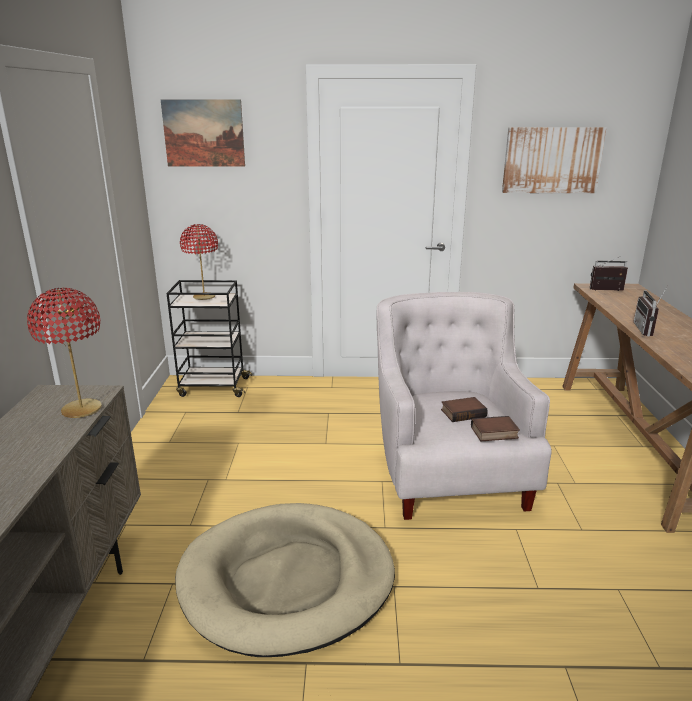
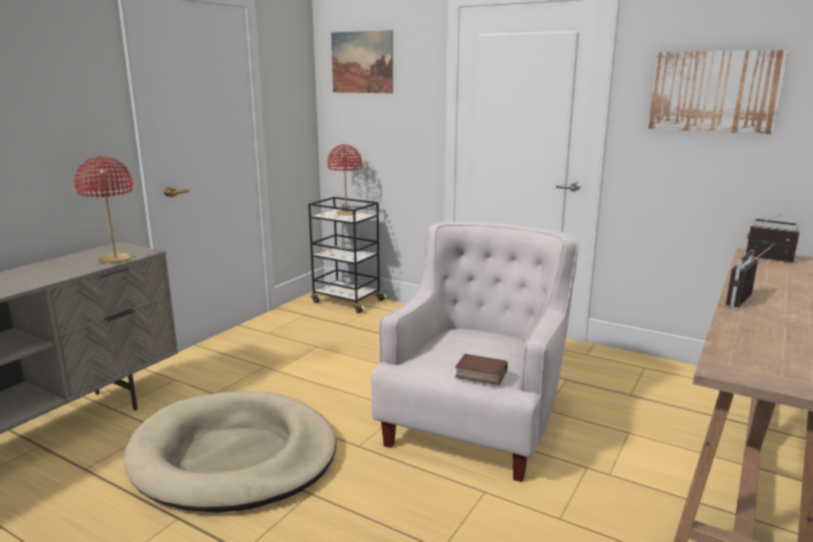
camera: 30 degrees right, 5 degrees down
book [441,397,488,422] -> none

